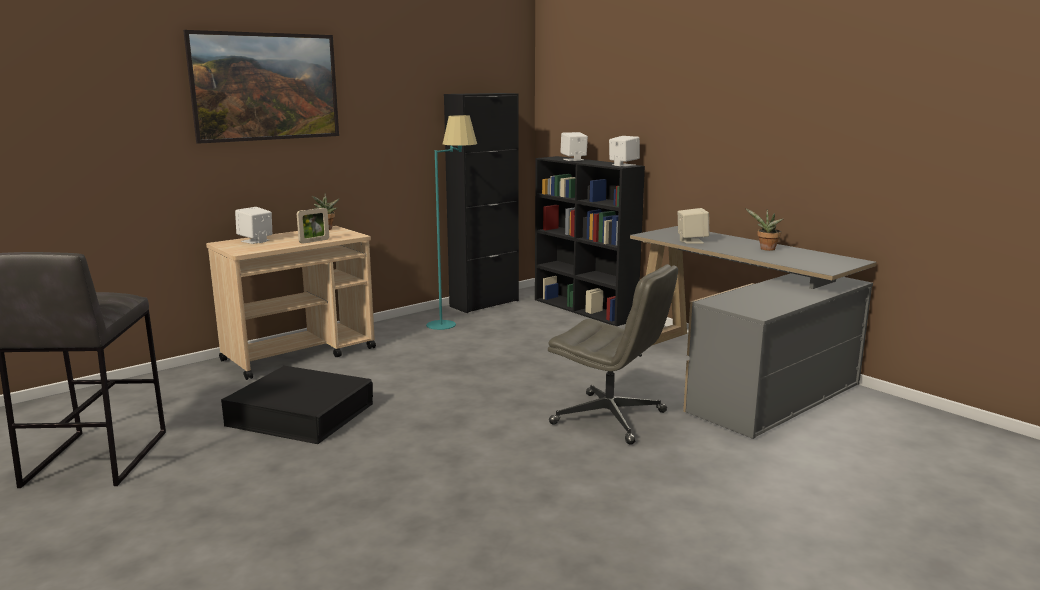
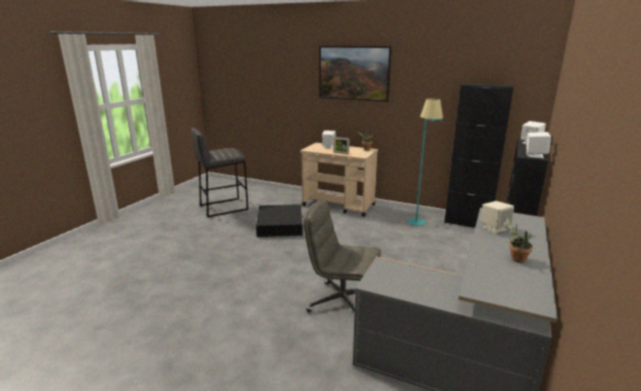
camera: 65 degrees right, 5 degrees up
grey office chair [548,264,678,445] -> grey office chair turned 105 degrees clockwise [303,200,381,312]

